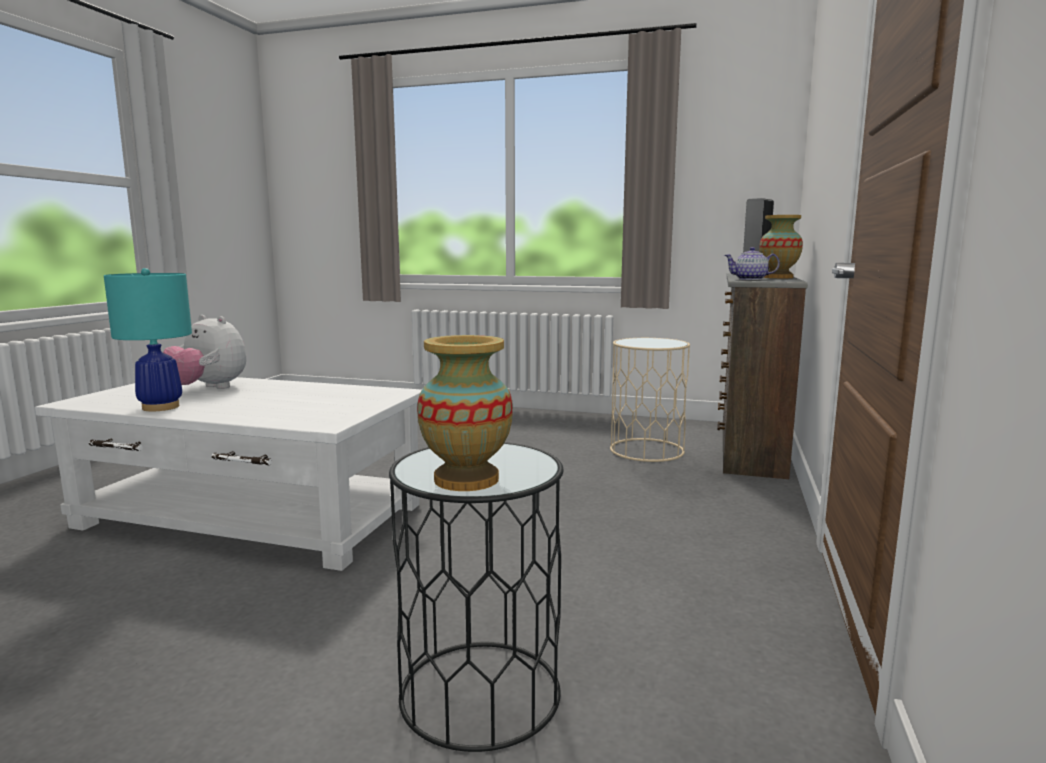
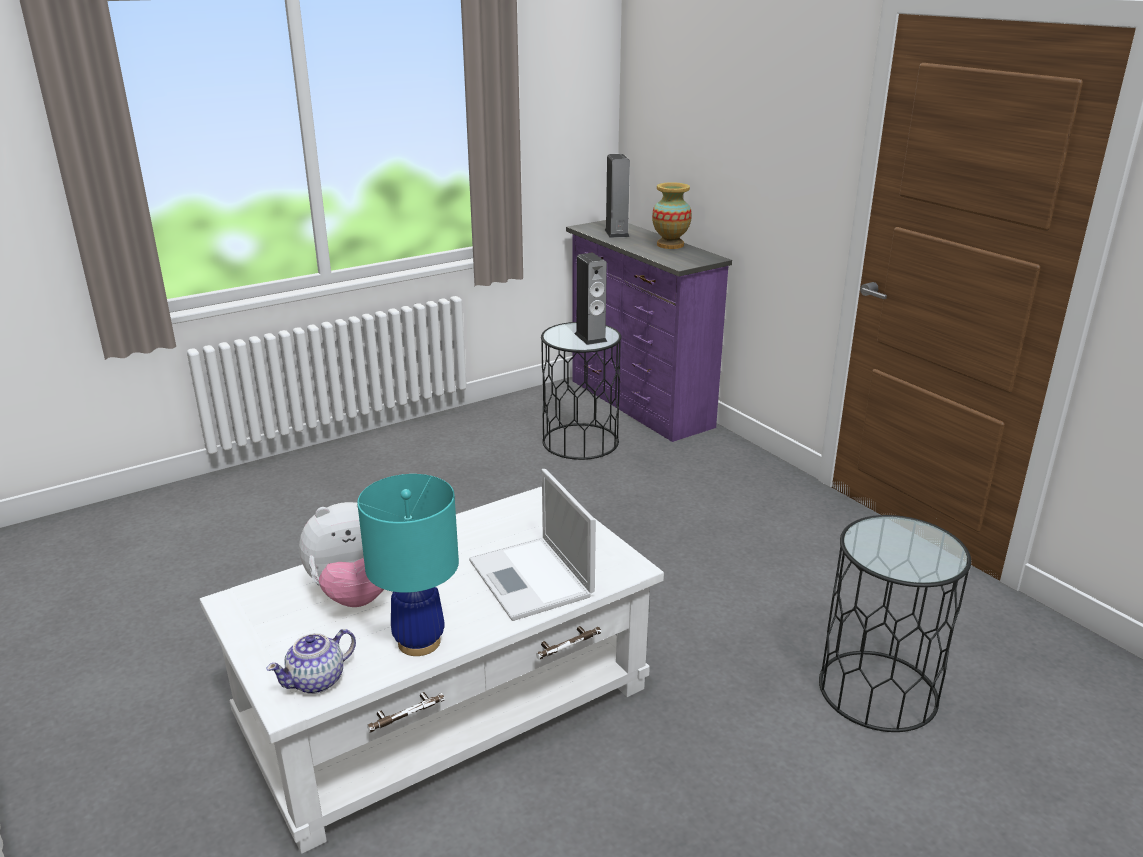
camera: 50 degrees left, 15 degrees up
vase [417,335,513,491] -> none
beige side table [610,338,690,462] -> black side table [541,322,622,460]
brown dresser [718,273,808,479] -> purple dresser [566,220,732,442]
teapot [724,247,780,280] -> teapot moved to [266,629,356,694]
none -> laptop [469,469,596,621]
none -> speaker [575,253,607,345]

